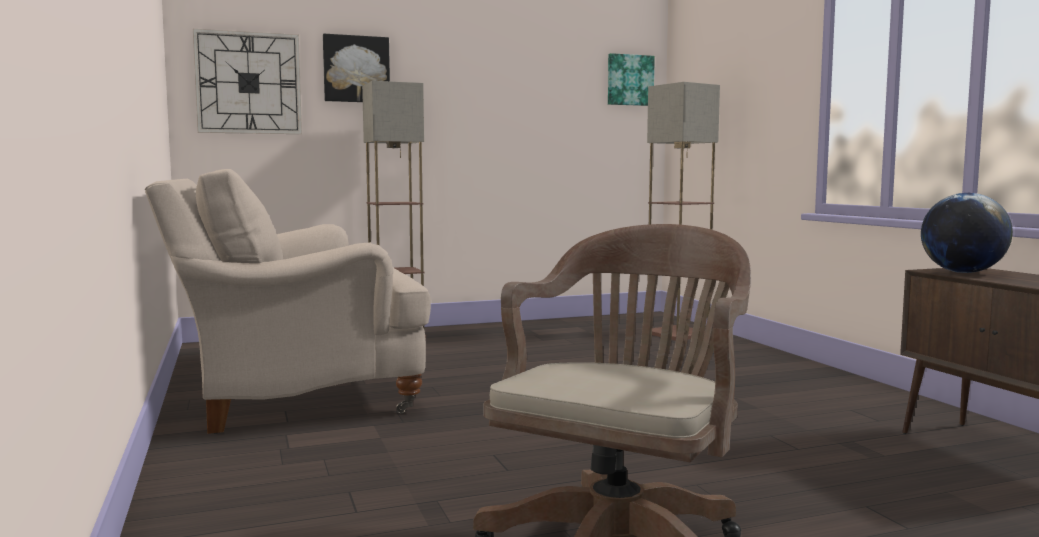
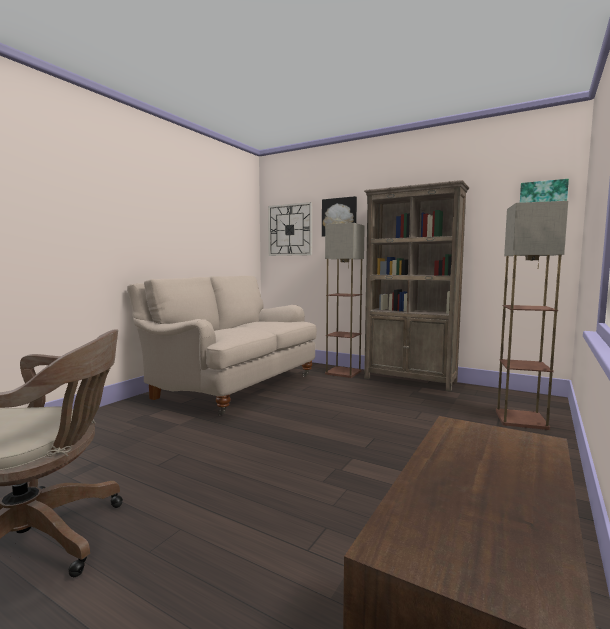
camera: 50 degrees right, 0 degrees up
globe [921,193,1013,273] -> none
none -> brown bookcase [364,180,469,392]

